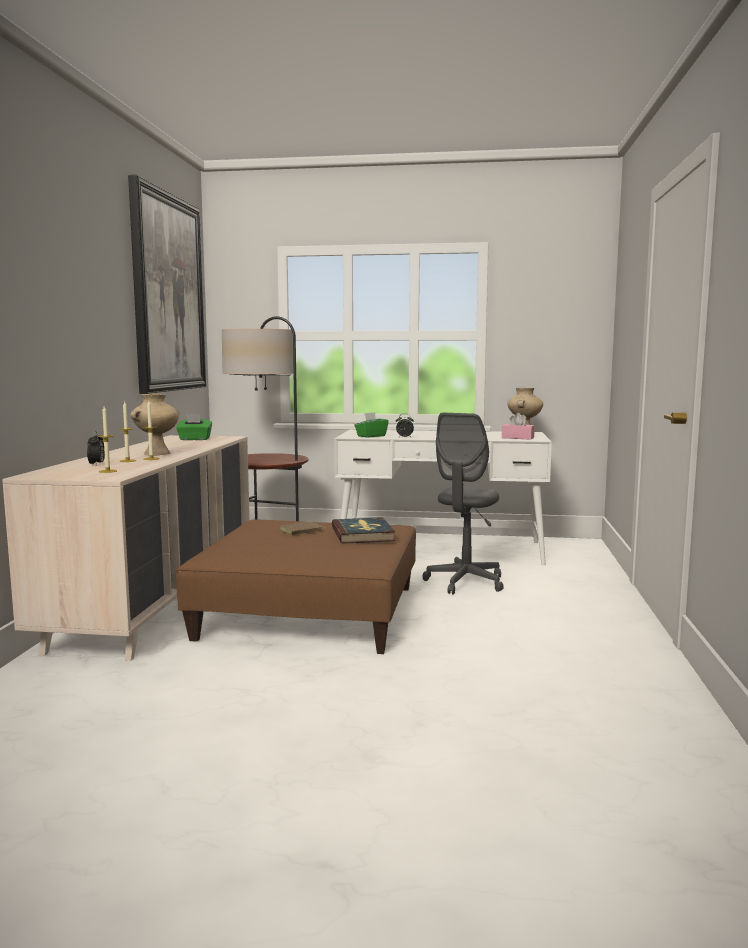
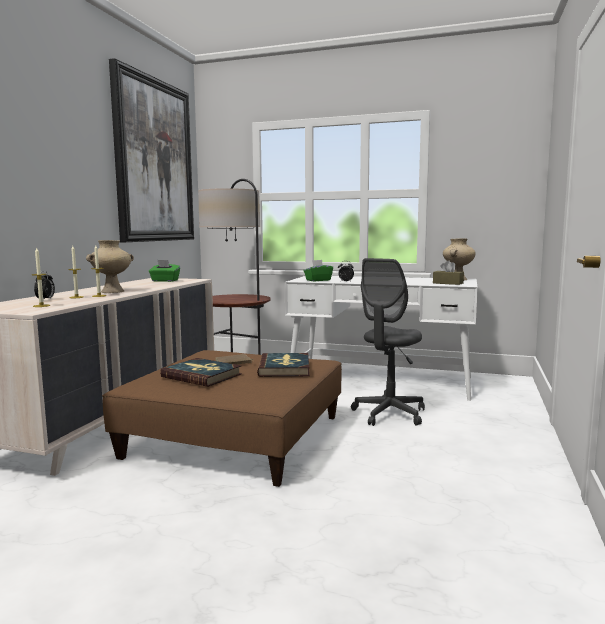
camera: 10 degrees right, 0 degrees up
pink tissue box [502,413,535,440] -> brown tissue box [433,260,464,285]
none -> book [160,358,242,387]

